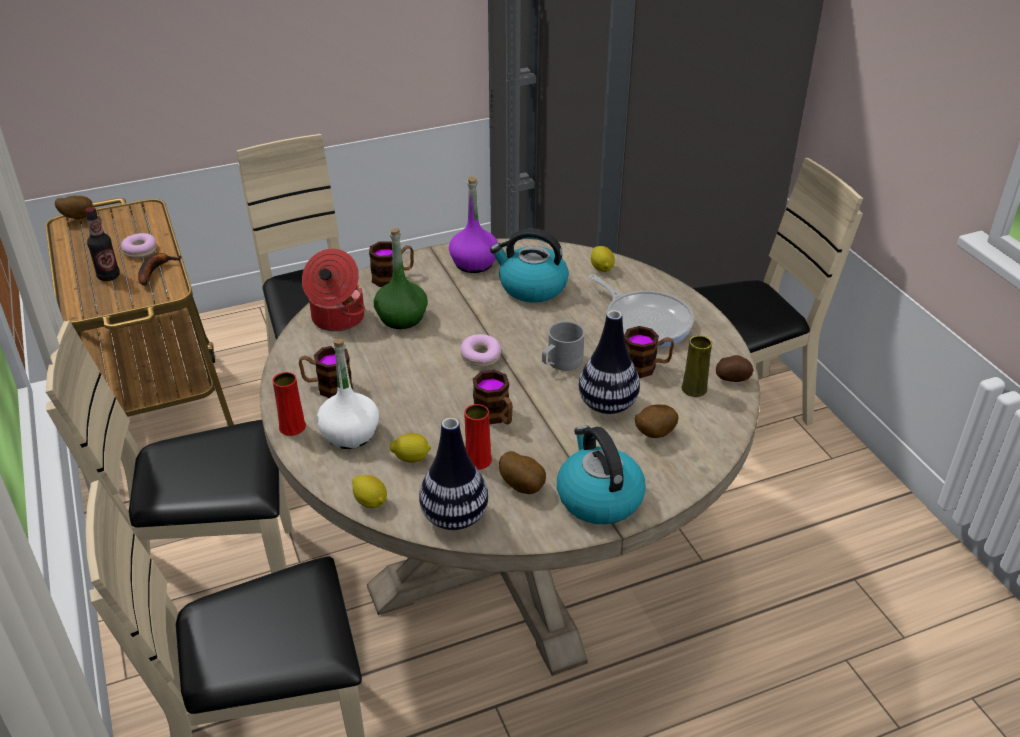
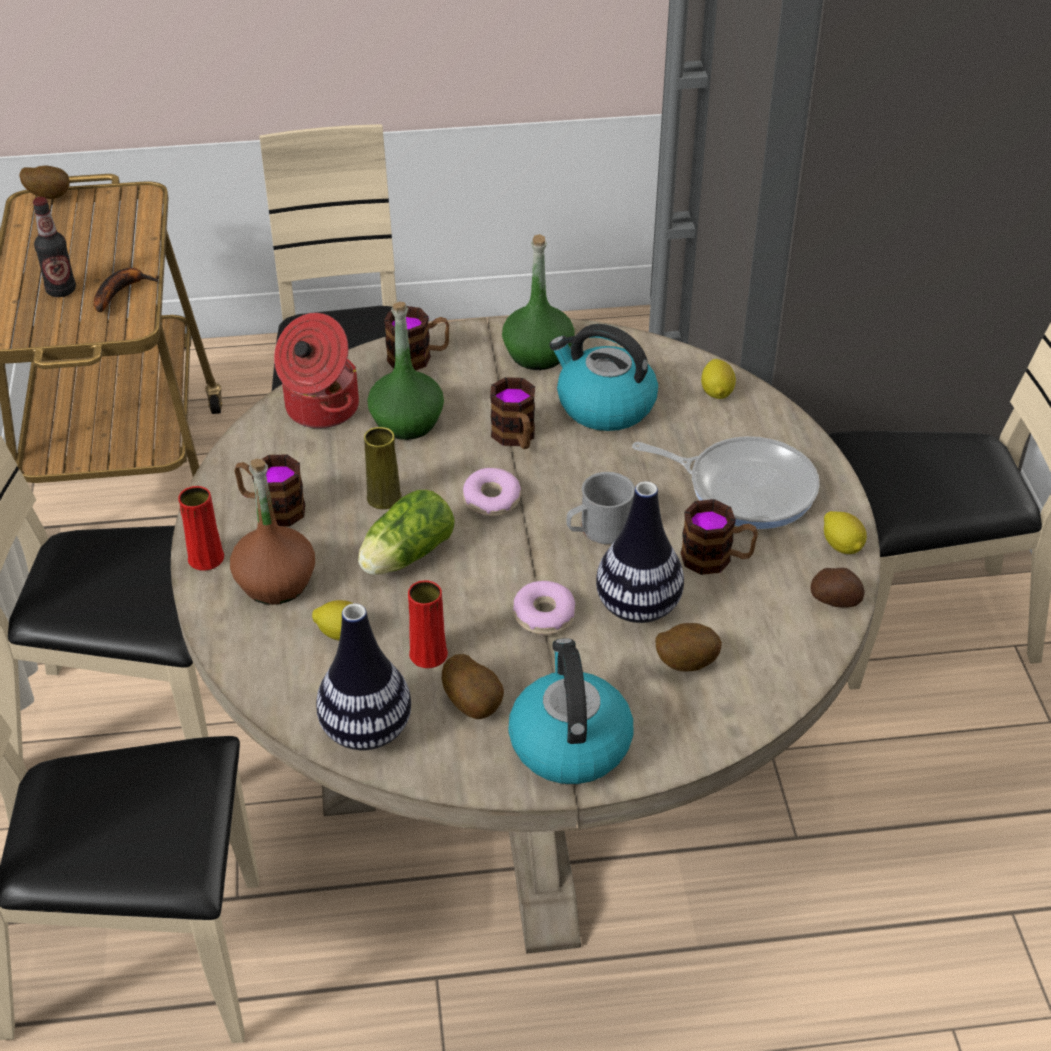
camera: 15 degrees right, 5 degrees up
donut [121,233,157,258] -> donut moved to [513,581,575,635]
white bottle [317,339,379,449] -> brown bottle [230,459,315,605]
lemon [352,475,387,508] -> lemon moved to [824,511,867,554]
purple bottle [449,176,498,273] -> green bottle [502,234,575,370]
mug [473,370,513,425] -> mug moved to [490,377,535,449]
frying pan [589,274,694,348] -> frying pan turned 45 degrees counterclockwise [632,436,820,529]
yellow vase [682,335,712,397] -> yellow vase moved to [364,427,401,509]
none -> lettuce [358,490,455,575]

